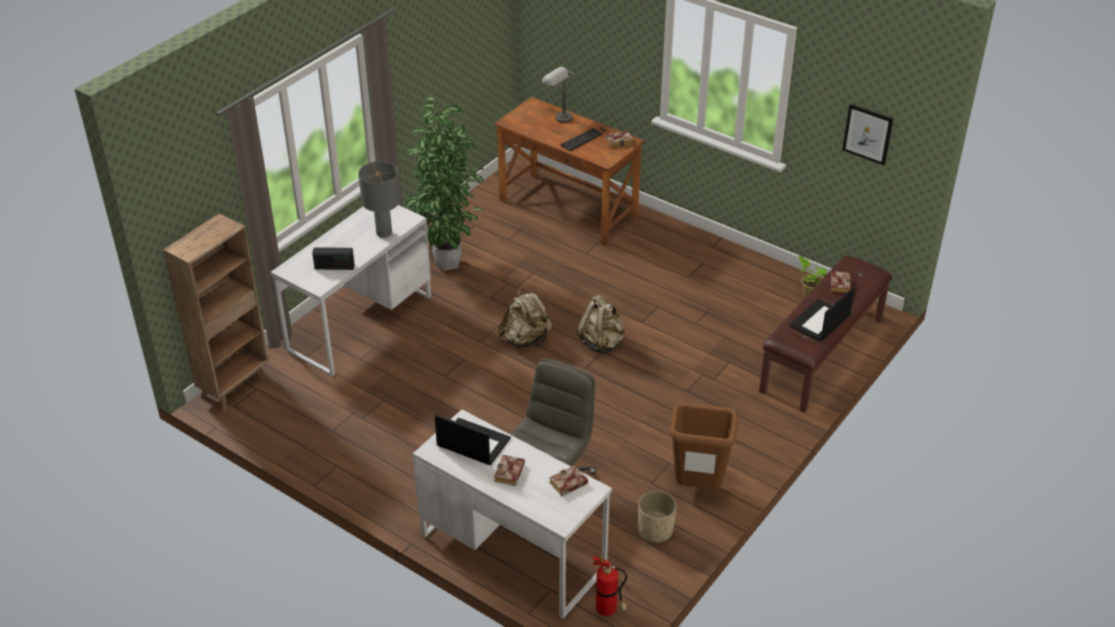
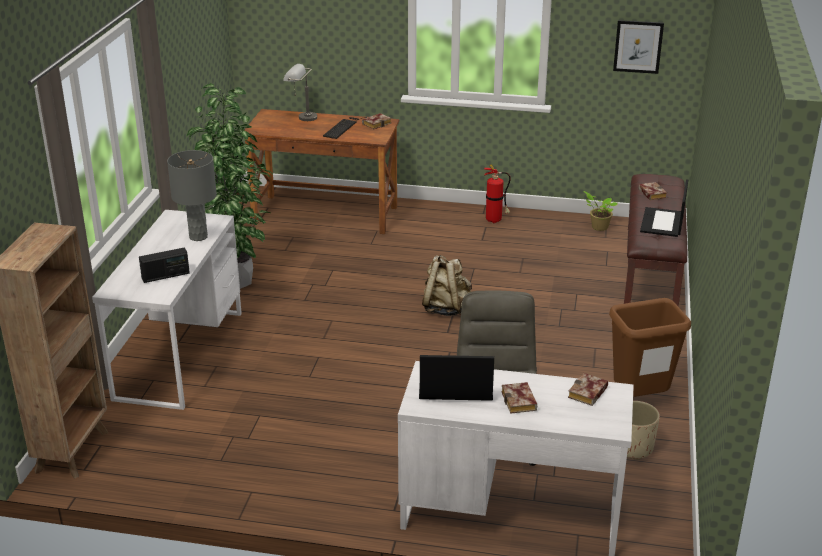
camera: 25 degrees left, 10 degrees down
beige backpack [498,288,552,347] -> none
fire extinguisher [592,556,627,616] -> fire extinguisher moved to [484,164,511,223]

